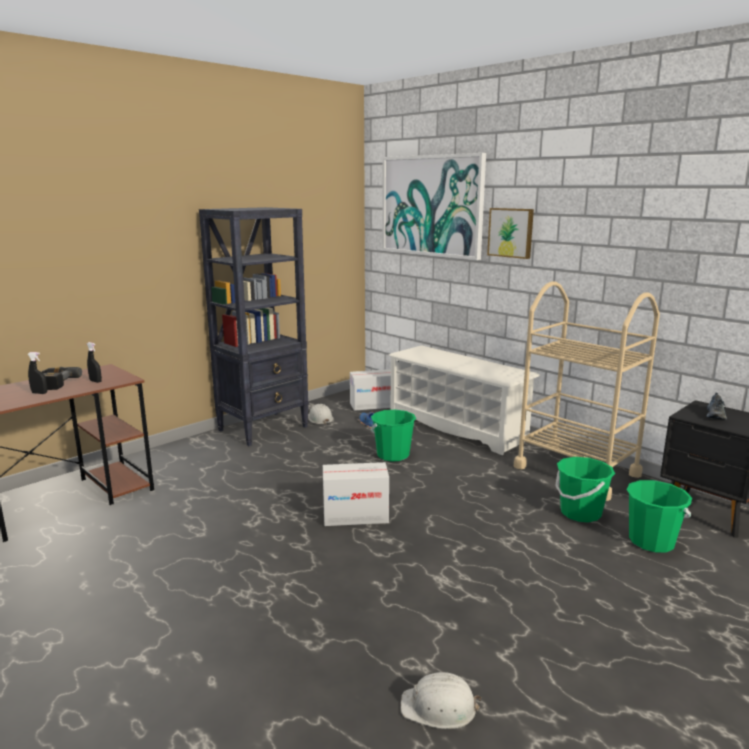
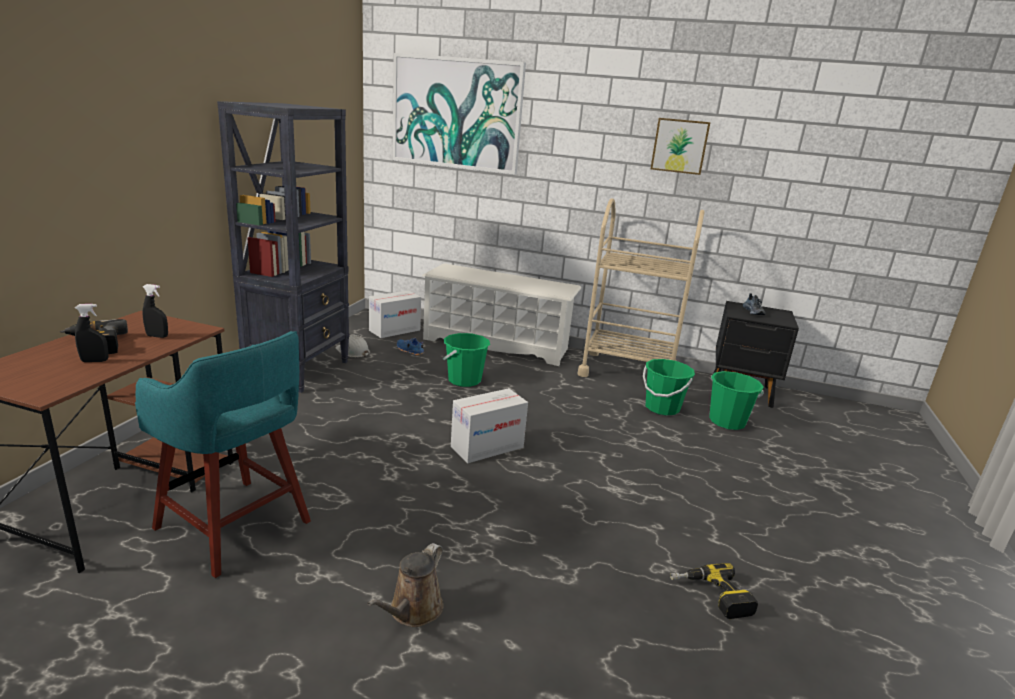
camera: 30 degrees left, 5 degrees up
white hard hat [401,672,481,729] -> power drill [670,563,758,619]
picture [487,208,534,259] -> picture moved to [651,118,711,175]
none -> turquoise stool [135,331,311,578]
none -> brown watering can [367,543,444,627]

